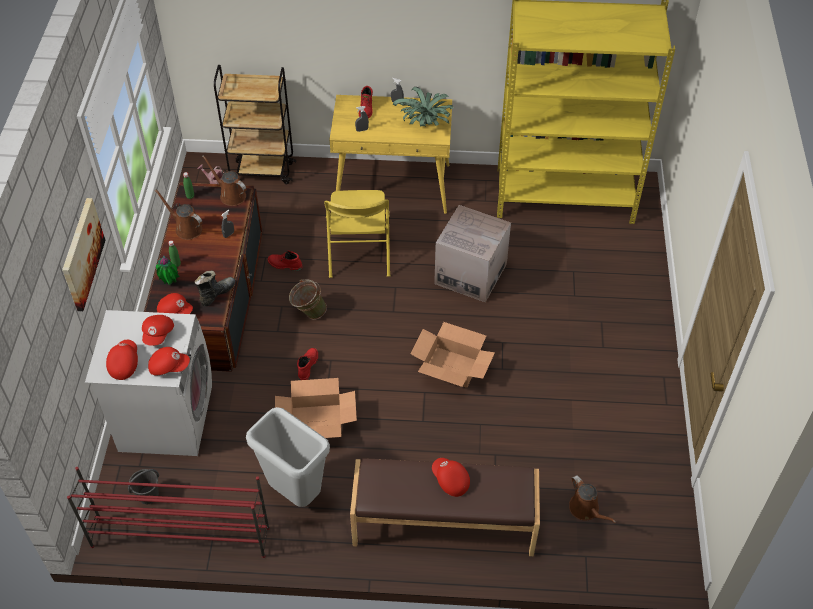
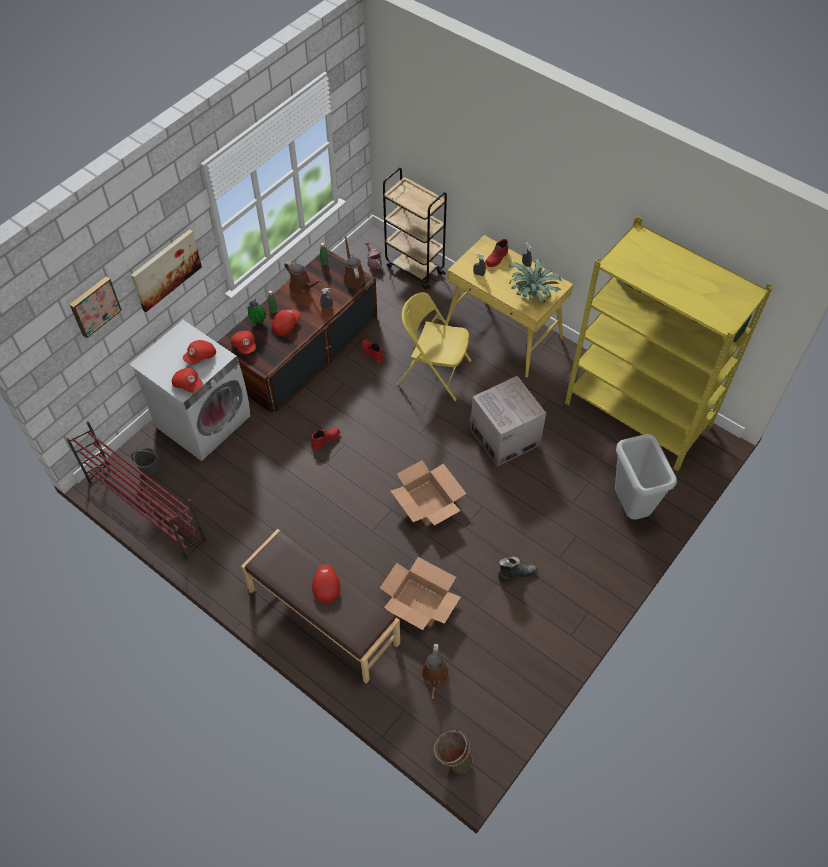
camera: 35 degrees right, 5 degrees up
red cap [106,340,138,380] -> red cap moved to [272,309,300,336]
brown watering can [155,189,203,240] -> brown watering can turned 150 degrees clockwise [284,261,322,294]
black boot [195,270,235,306] -> black boot moved to [498,556,537,581]
grey trash can [246,407,330,507] -> grey trash can moved to [615,434,677,520]
cardboard box [275,378,357,438] -> cardboard box moved to [380,557,461,630]
green bucket [289,279,327,320] -> green bucket moved to [434,729,473,774]
yellow chair [324,190,390,278] -> yellow chair turned 75 degrees clockwise [397,292,471,401]
none -> picture [69,276,122,338]

